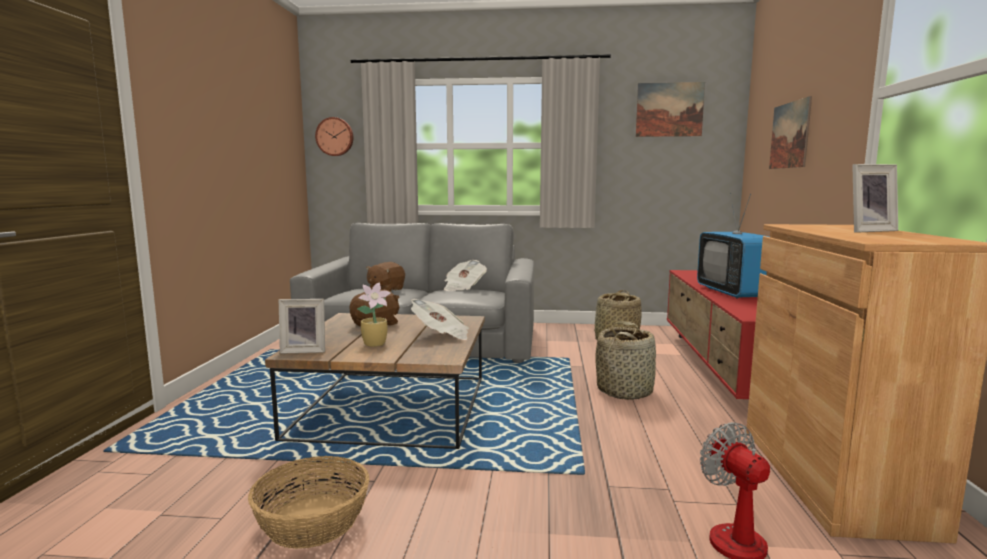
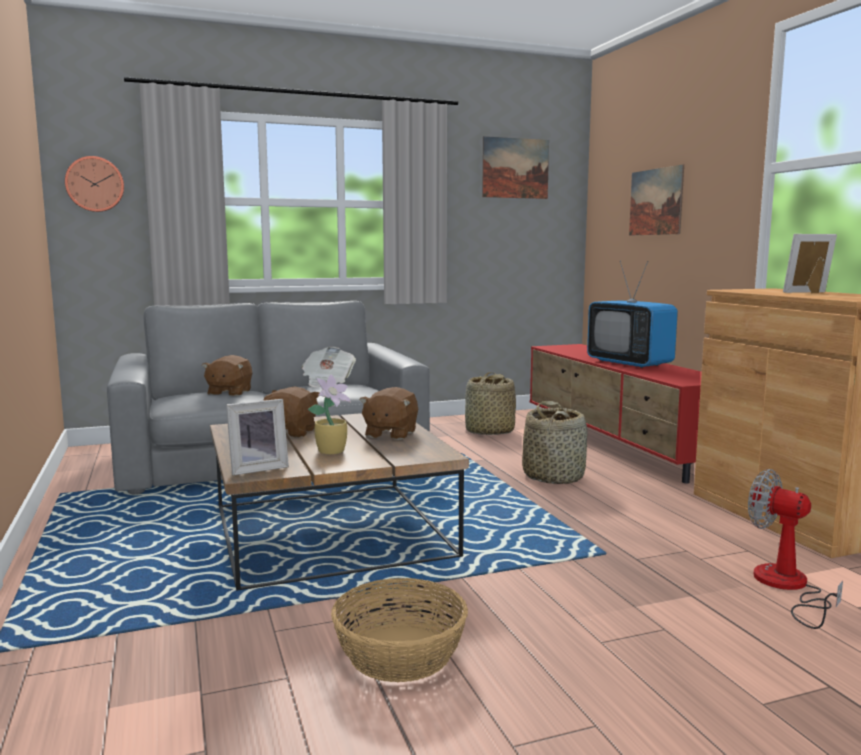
camera: 25 degrees left, 0 degrees up
newspaper [411,299,469,340] -> brown plush toy [359,387,418,440]
picture frame [852,164,898,233] -> picture frame turned 150 degrees counterclockwise [783,234,837,293]

